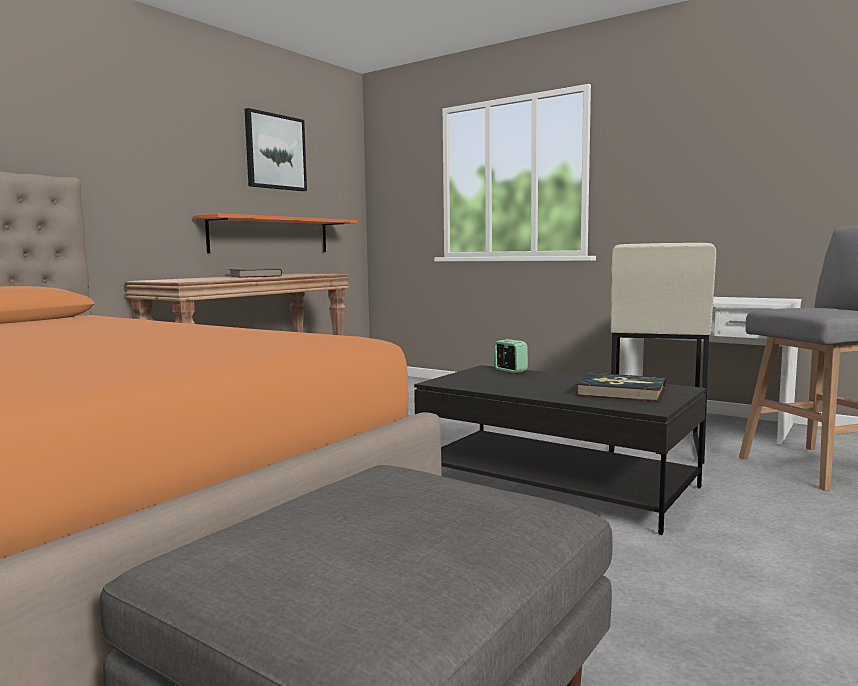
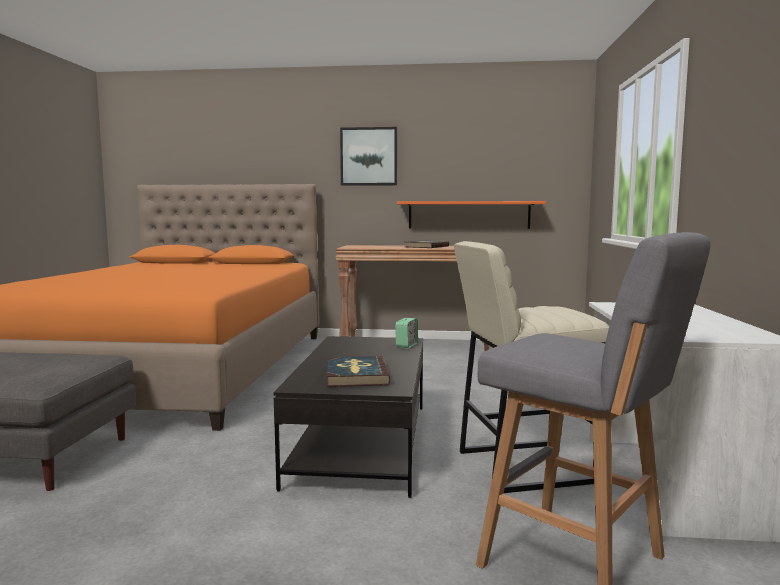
camera: 60 degrees right, 0 degrees up
picture [245,108,307,191] -> picture moved to [340,127,397,186]

